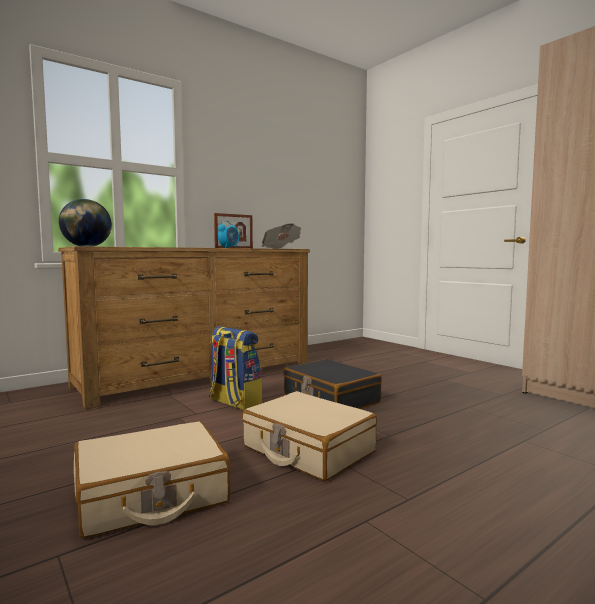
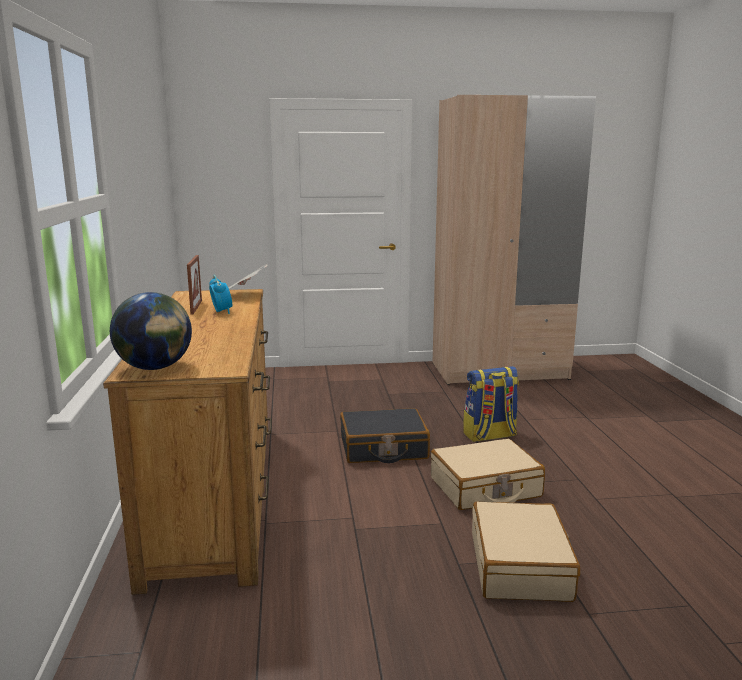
camera: 60 degrees left, 10 degrees up
backpack [209,326,262,410] -> backpack moved to [463,366,519,442]

